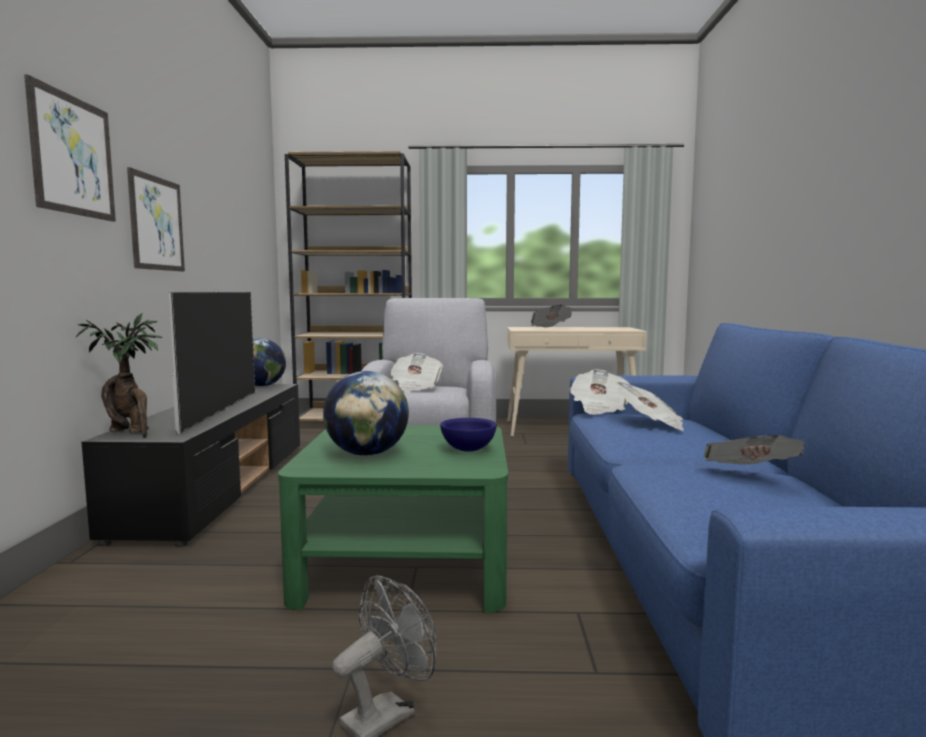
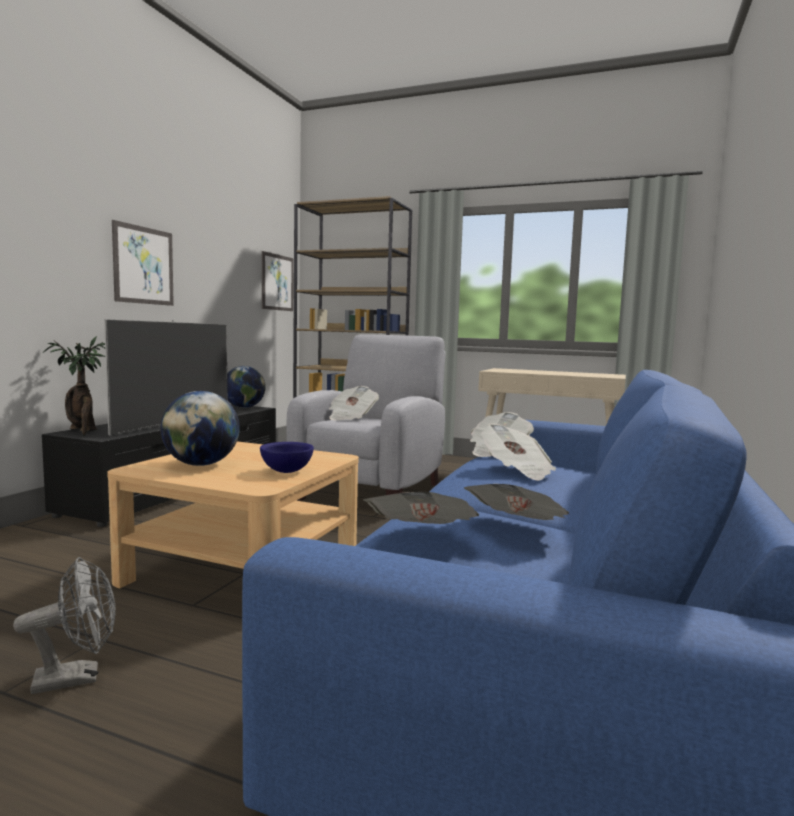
camera: 20 degrees right, 0 degrees up
picture [24,74,116,222] -> picture moved to [262,251,294,311]
green coffee table [278,425,508,613] -> beige coffee table [107,442,359,588]
newspaper [531,304,572,327] -> newspaper moved to [363,492,479,524]

